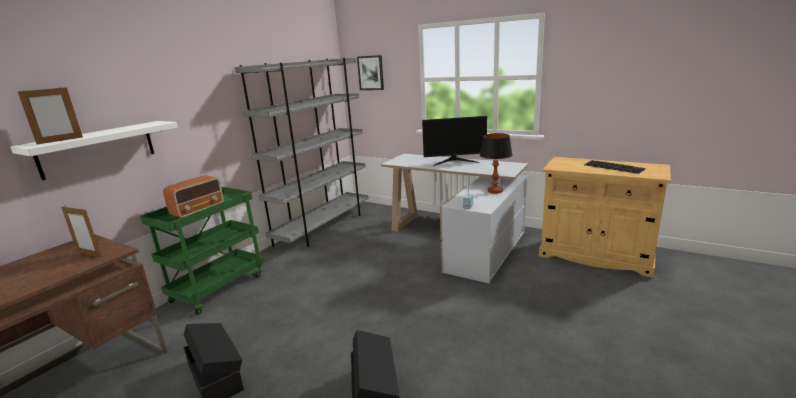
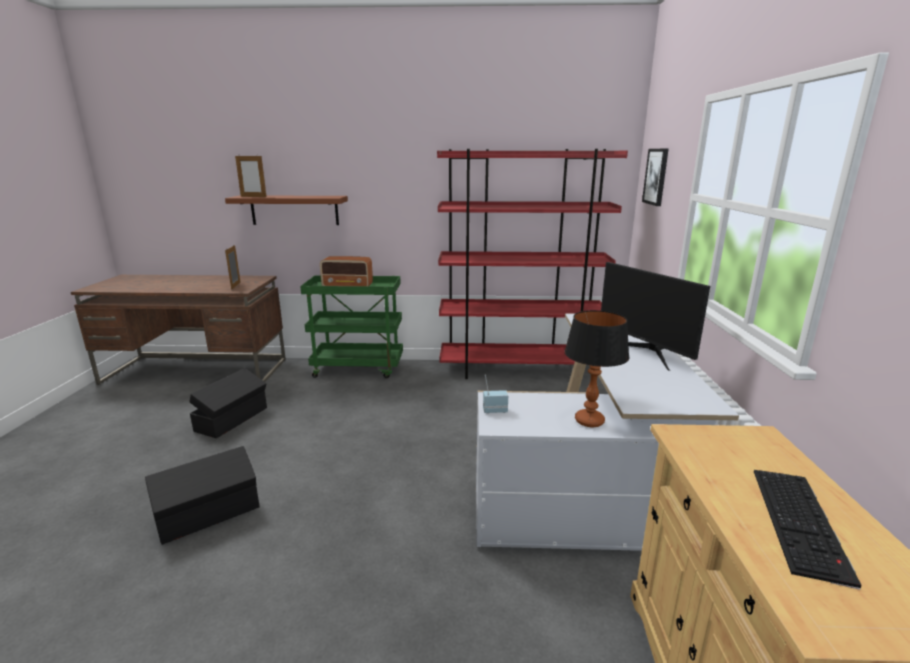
camera: 60 degrees right, 0 degrees up
white shelf [10,121,178,180] -> brown shelf [225,195,348,225]
grey bookcase [235,58,368,247] -> red bookcase [437,149,628,379]

